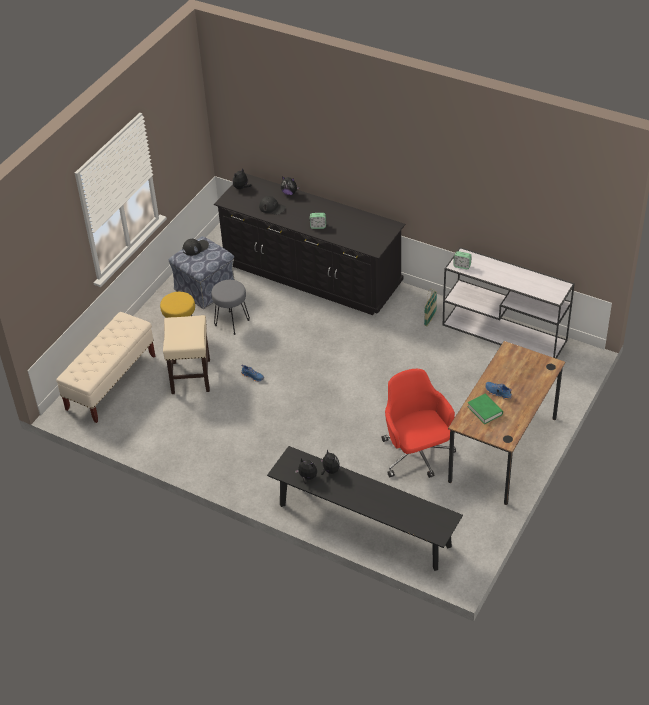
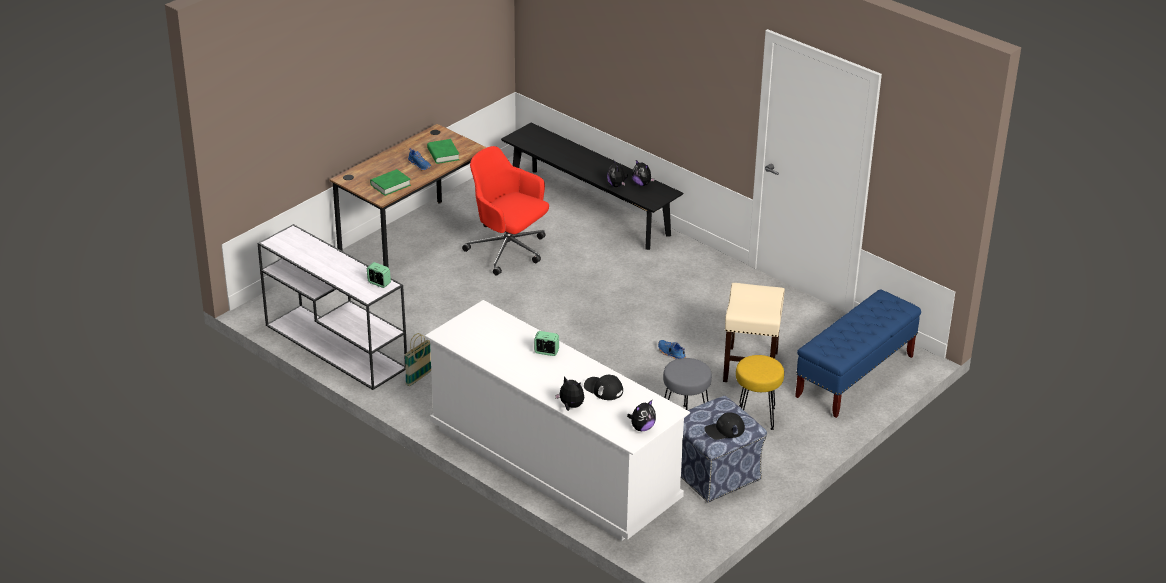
camera: 170 degrees left, 10 degrees down
beige bench [56,312,155,423] -> blue bench [795,289,921,418]
black dresser [214,173,405,315] -> white dresser [425,300,690,541]
red office chair [382,369,456,478] -> red office chair turned 135 degrees clockwise [462,146,549,276]
none -> green book [370,169,411,196]

